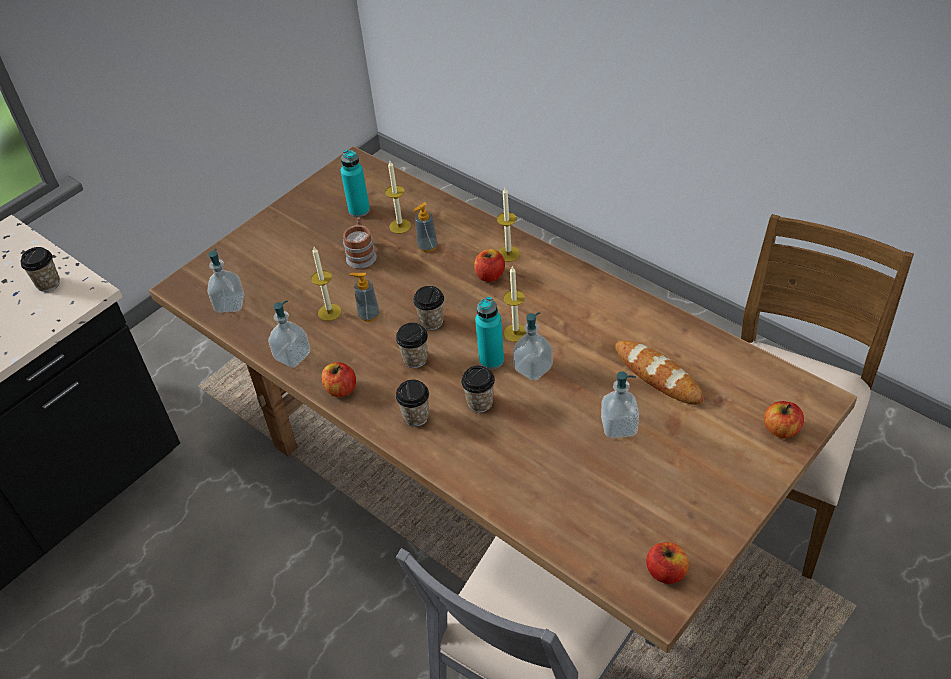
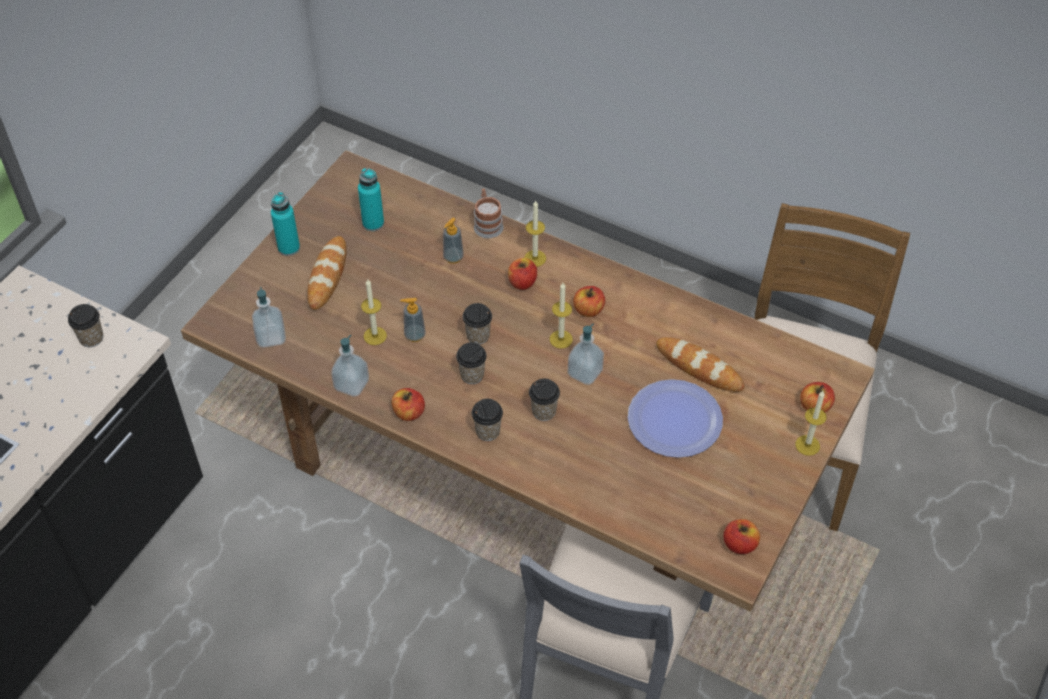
camera: 15 degrees left, 5 degrees up
mug [343,217,377,268] -> mug moved to [474,188,504,238]
candle [385,161,411,234] -> candle moved to [795,391,827,456]
turquoise bottle [475,297,504,370] -> turquoise bottle moved to [271,192,300,256]
soap dispenser [601,371,639,438] -> plate [628,379,723,458]
none -> bread [307,236,347,310]
none -> apple [573,286,605,317]

